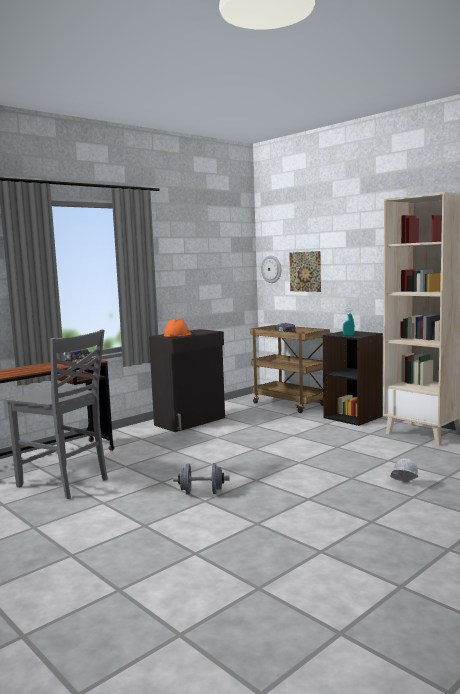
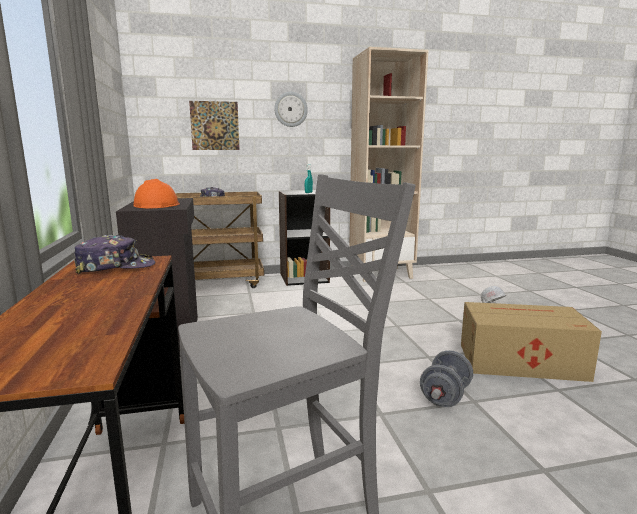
camera: 60 degrees left, 5 degrees up
wall clock [261,255,281,283] -> wall clock moved to [274,92,308,127]
none -> cardboard box [461,302,602,382]

